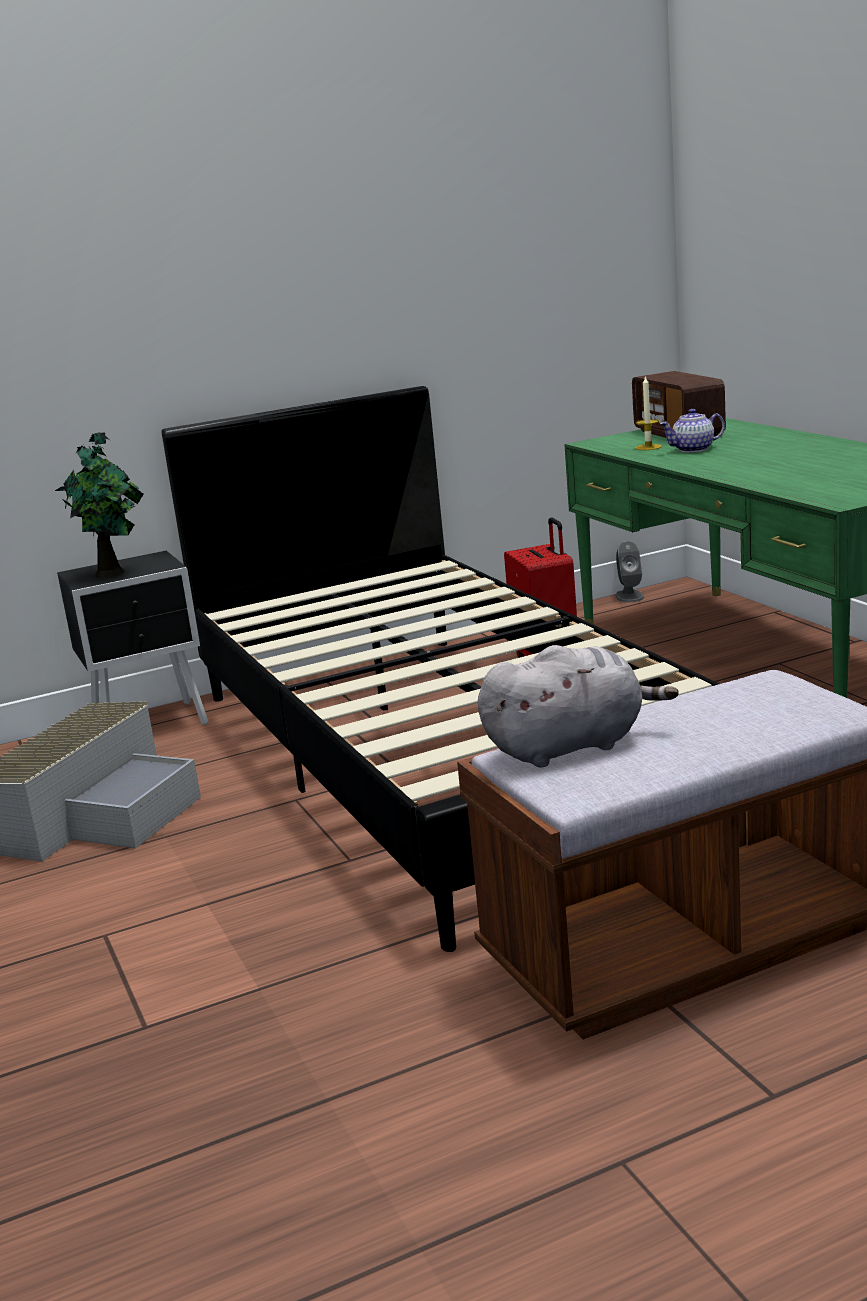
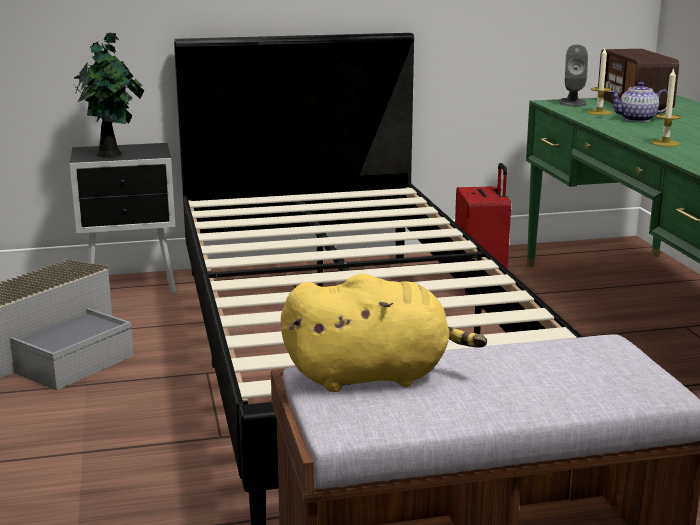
camera: 10 degrees right, 0 degrees up
grey plush toy [478,645,678,768] -> yellow plush toy [281,274,487,392]
grey speaker [616,541,644,603] -> grey speaker moved to [559,45,588,107]
none -> candle [651,68,681,147]

